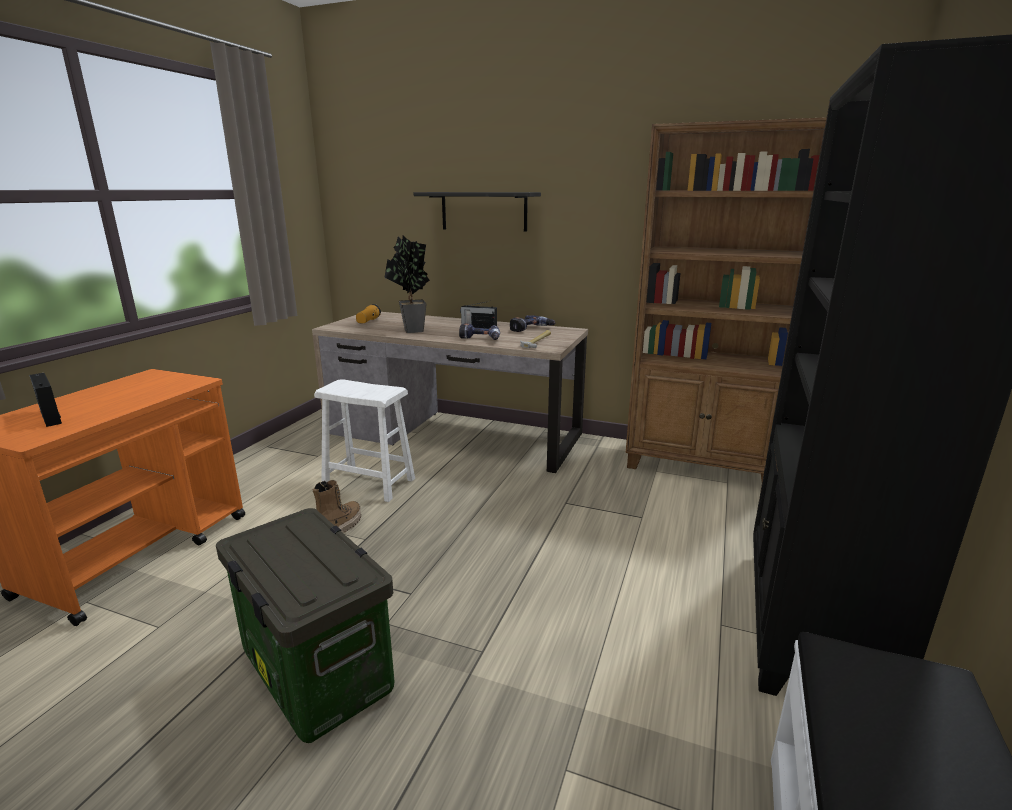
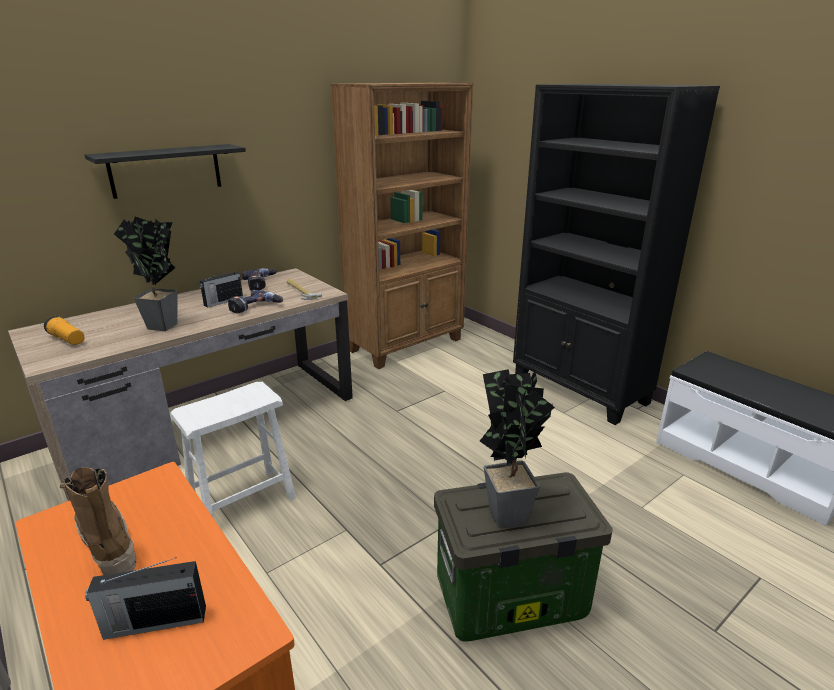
camera: 60 degrees left, 5 degrees up
boot [313,480,361,533] -> boot moved to [60,467,137,575]
none -> potted plant [480,369,555,529]

